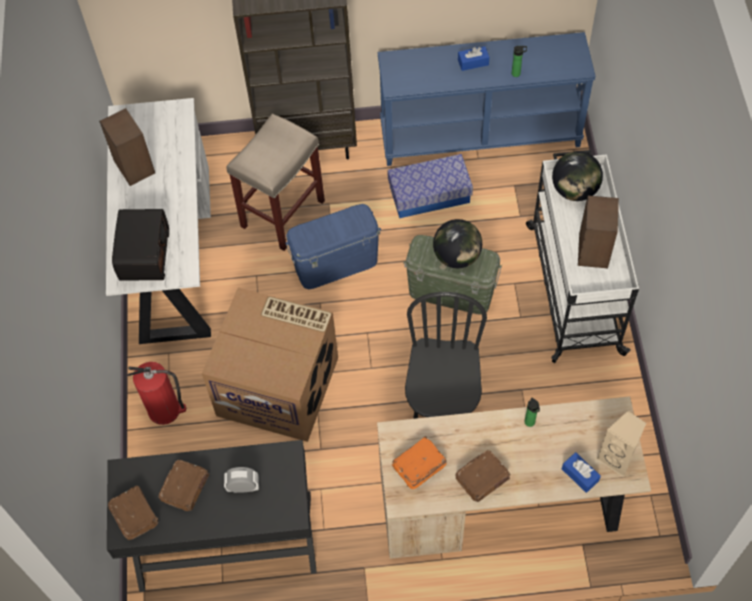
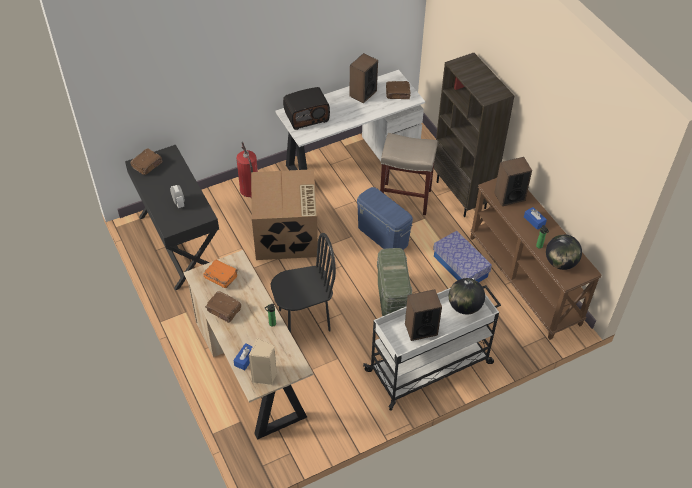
camera: 65 degrees right, 10 degrees down
brown book [159,460,209,511] -> brown book moved to [386,81,411,99]
blue console table [378,32,596,166] -> brown console table [470,178,602,340]
globe [433,219,482,268] -> globe moved to [546,234,582,270]
none -> speaker [494,157,532,206]

